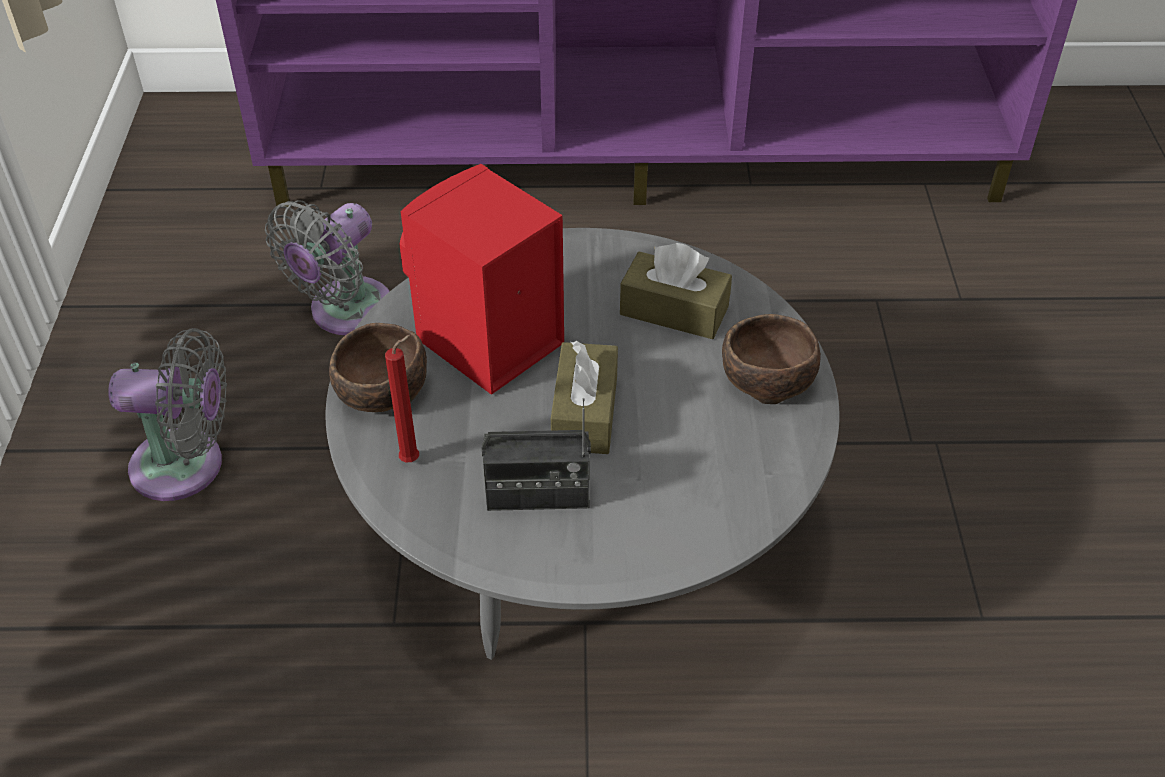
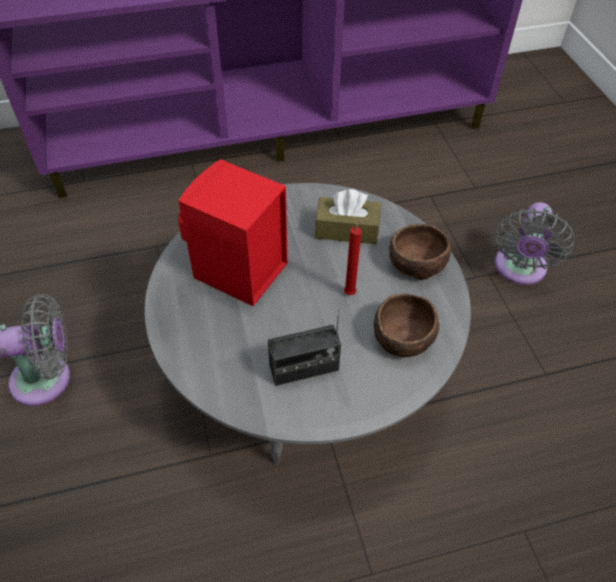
camera: 15 degrees left, 5 degrees up
grey fan [265,200,390,335] -> grey fan moved to [495,202,575,285]
brown bowl [329,323,427,412] -> brown bowl moved to [374,294,439,357]
red candle [385,335,419,463] -> red candle moved to [344,217,366,295]
brown tissue box [551,341,618,454] -> none

